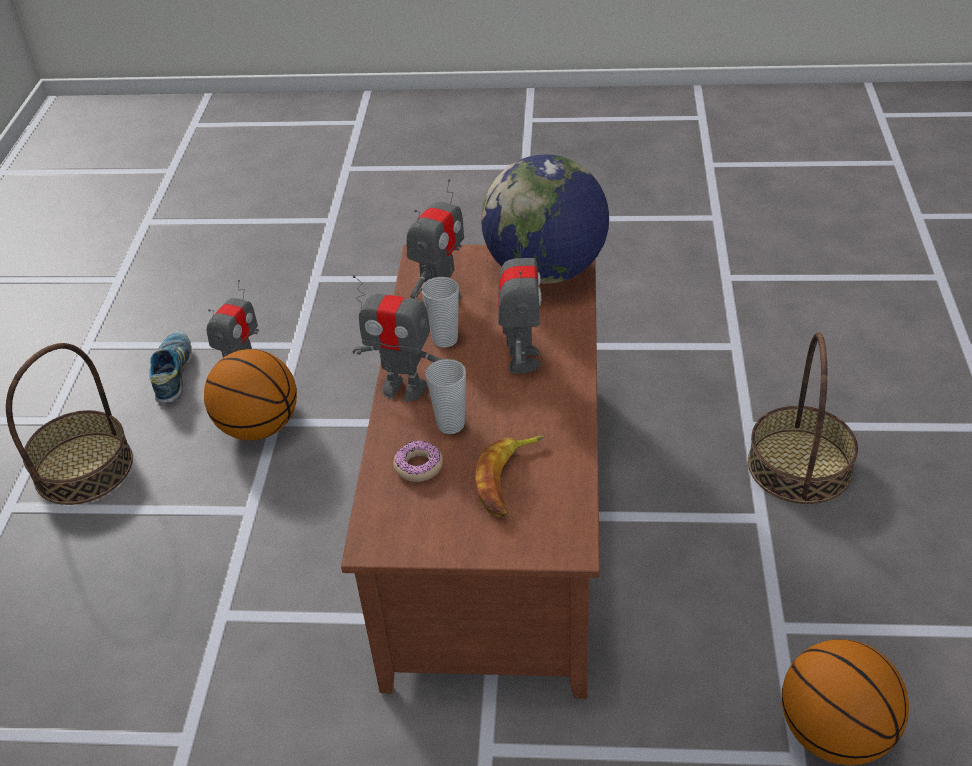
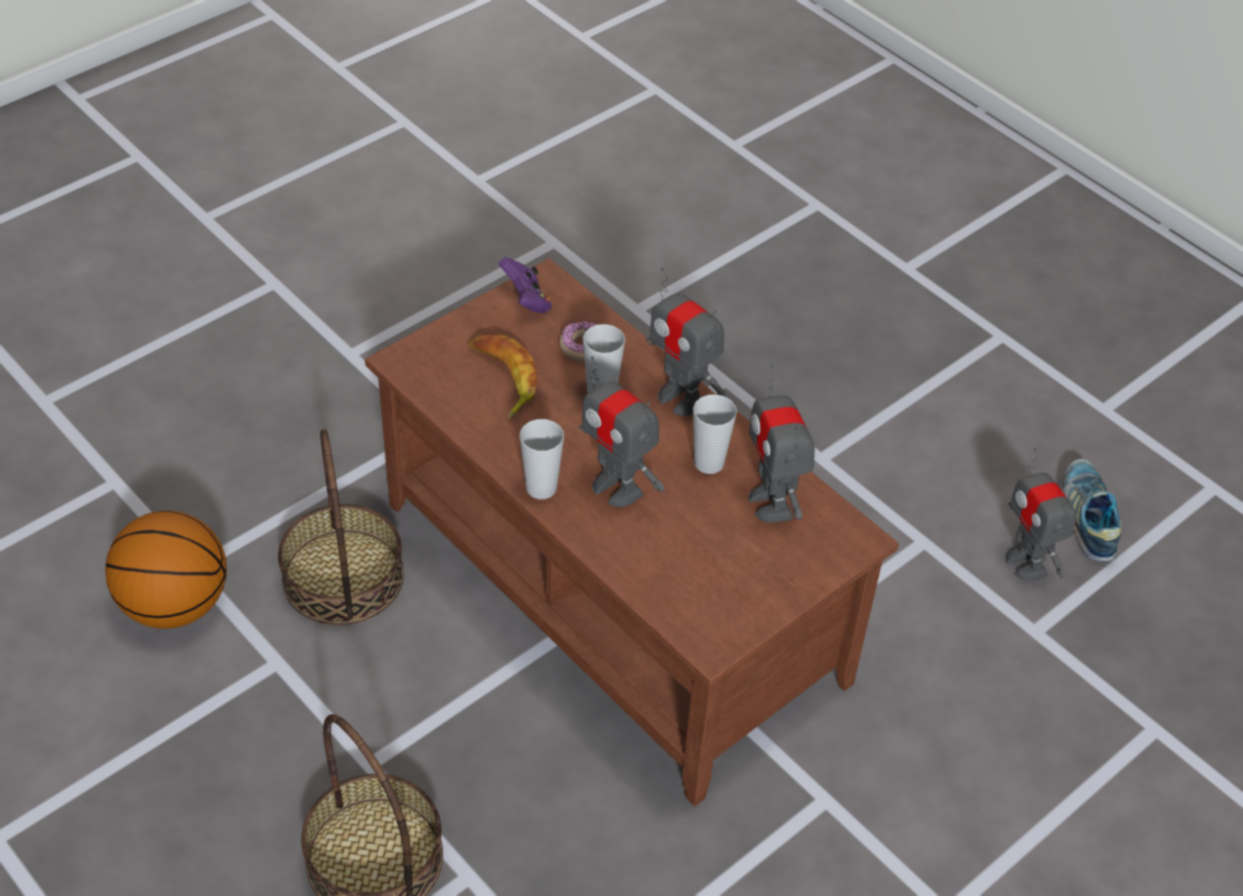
camera: 130 degrees right, 5 degrees up
basket [6,343,133,505] -> basket moved to [278,429,404,625]
shoe [149,331,192,403] -> shoe turned 135 degrees counterclockwise [1061,459,1122,562]
basketball [204,349,297,440] -> none
toy robot [353,275,442,402] -> toy robot turned 105 degrees counterclockwise [646,268,728,416]
globe [481,154,609,284] -> none
none -> purple game controller [499,257,552,313]
none -> cup [520,419,564,499]

